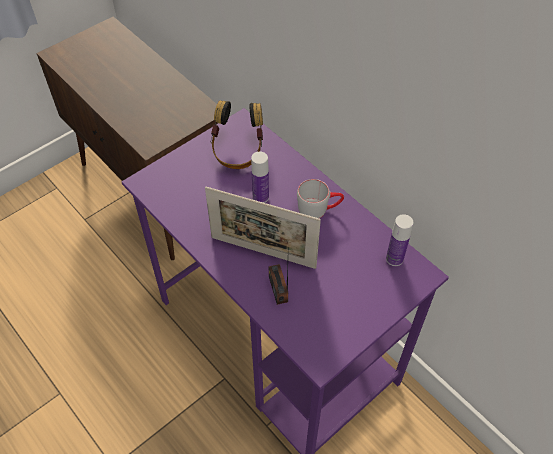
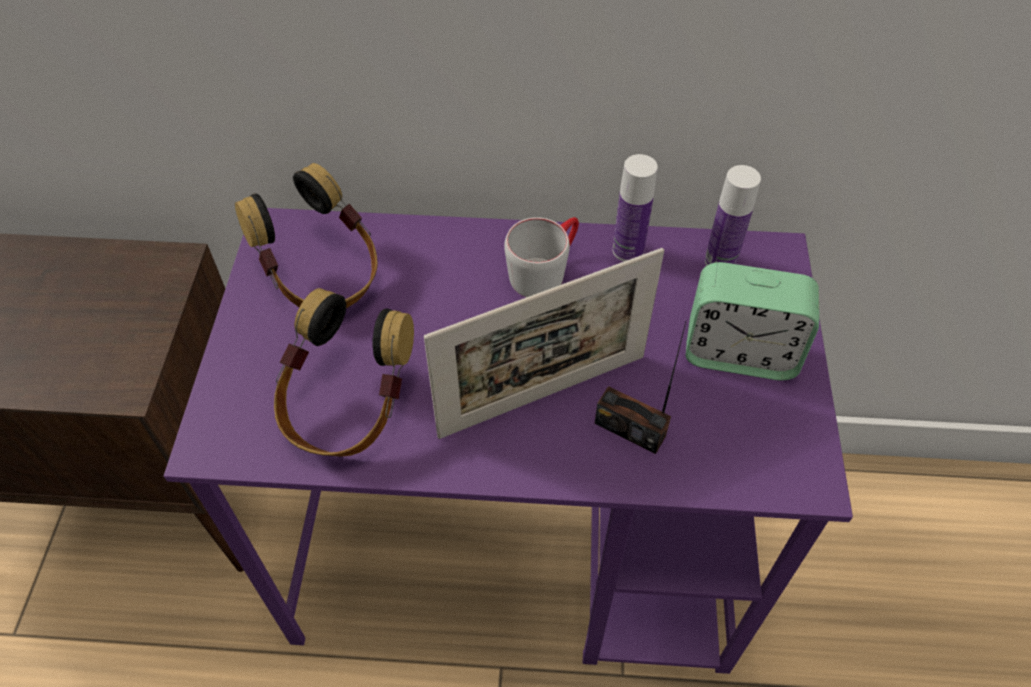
camera: 45 degrees left, 0 degrees up
bottle [251,152,269,203] -> bottle moved to [613,154,658,262]
none -> headphones [274,288,414,457]
none -> alarm clock [686,262,819,380]

